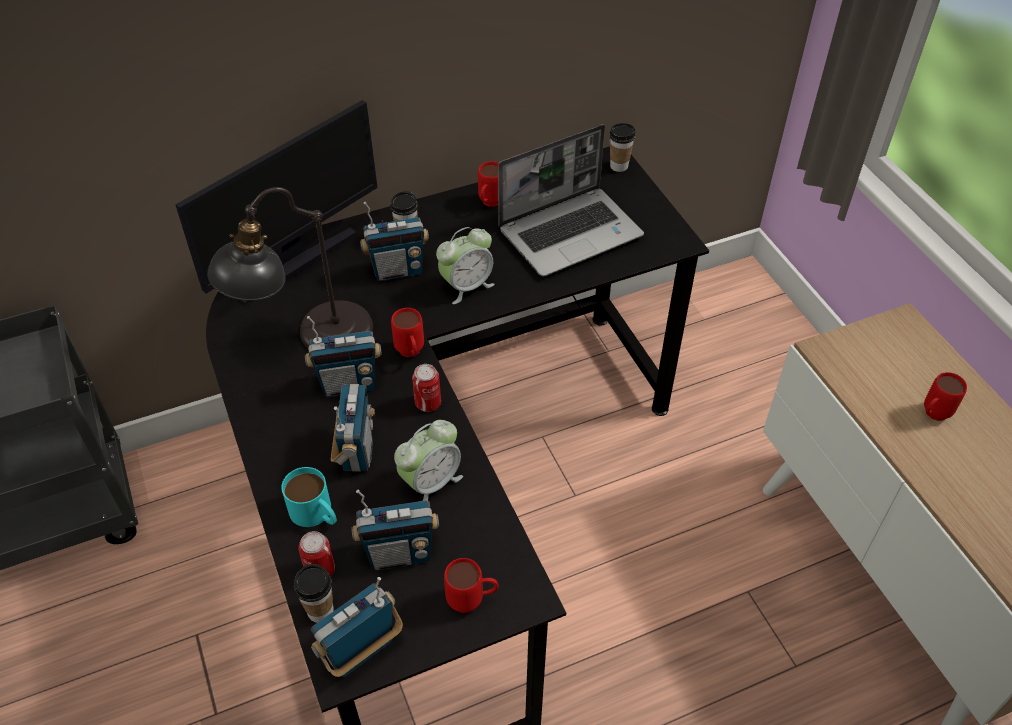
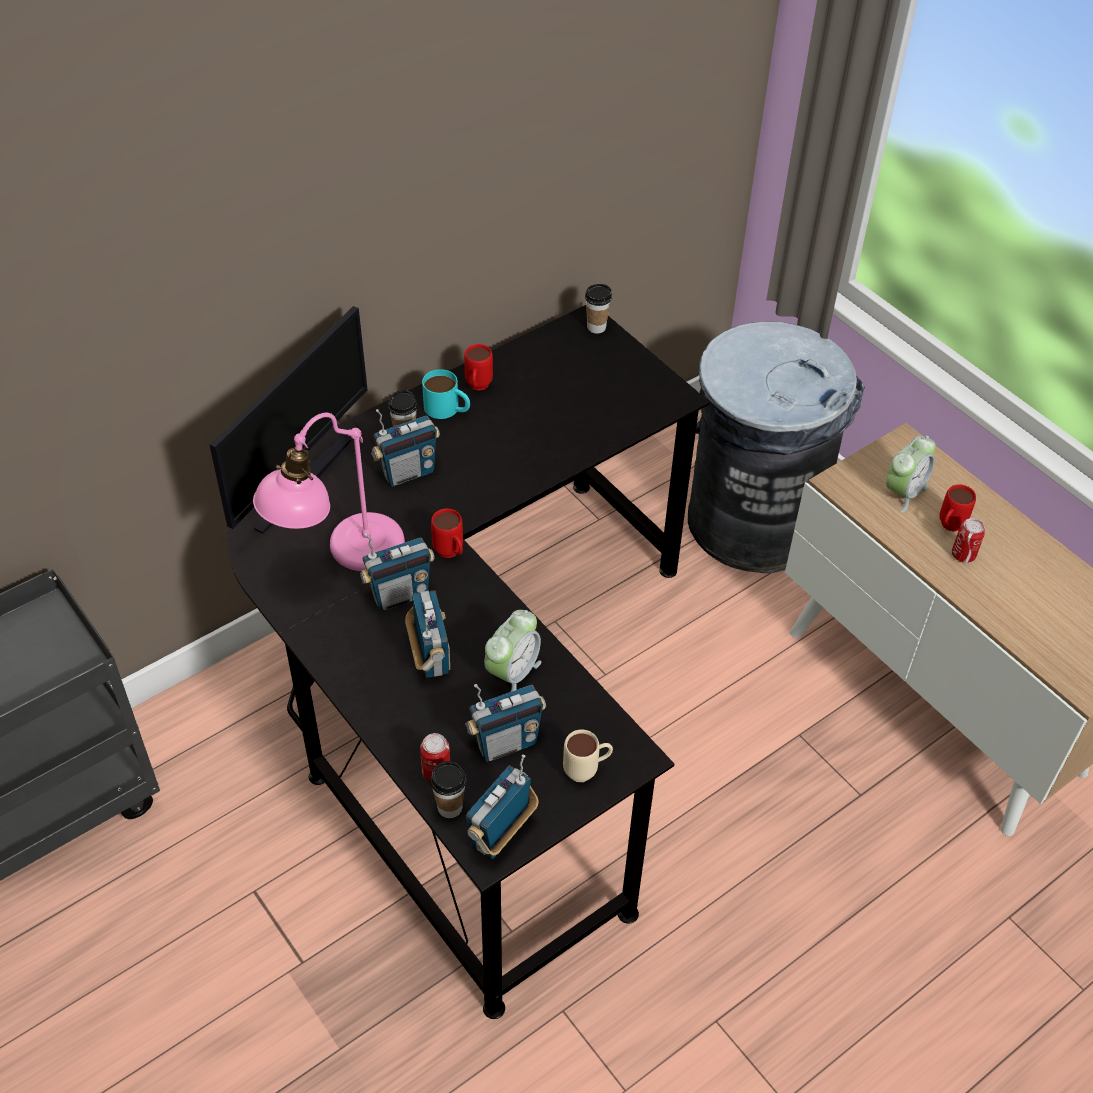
camera: 15 degrees left, 0 degrees up
grey table lamp [207,187,373,348] -> pink table lamp [253,412,405,571]
turquoise mug [282,467,337,527] -> turquoise mug moved to [422,369,470,419]
can [412,364,441,412] -> can moved to [952,518,985,563]
alarm clock [436,227,495,304] -> alarm clock moved to [886,435,936,513]
red mug [444,558,499,613] -> beige mug [563,730,613,782]
laptop [498,124,644,277] -> none
none -> grey trash can [688,321,865,573]

